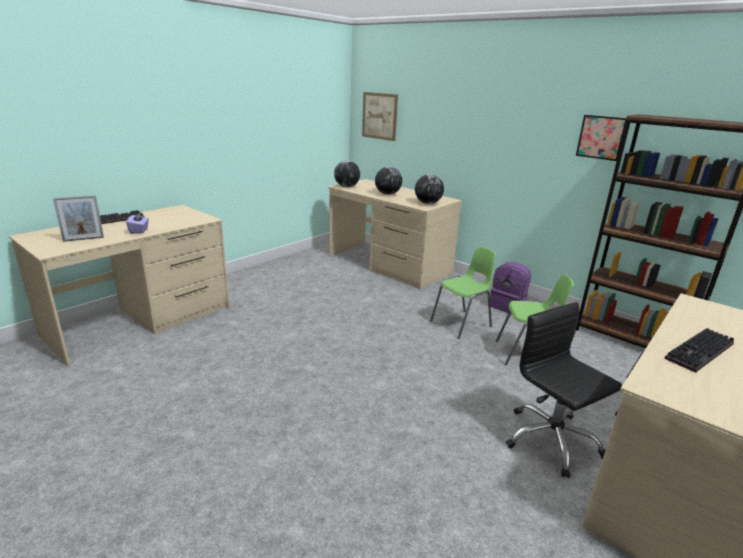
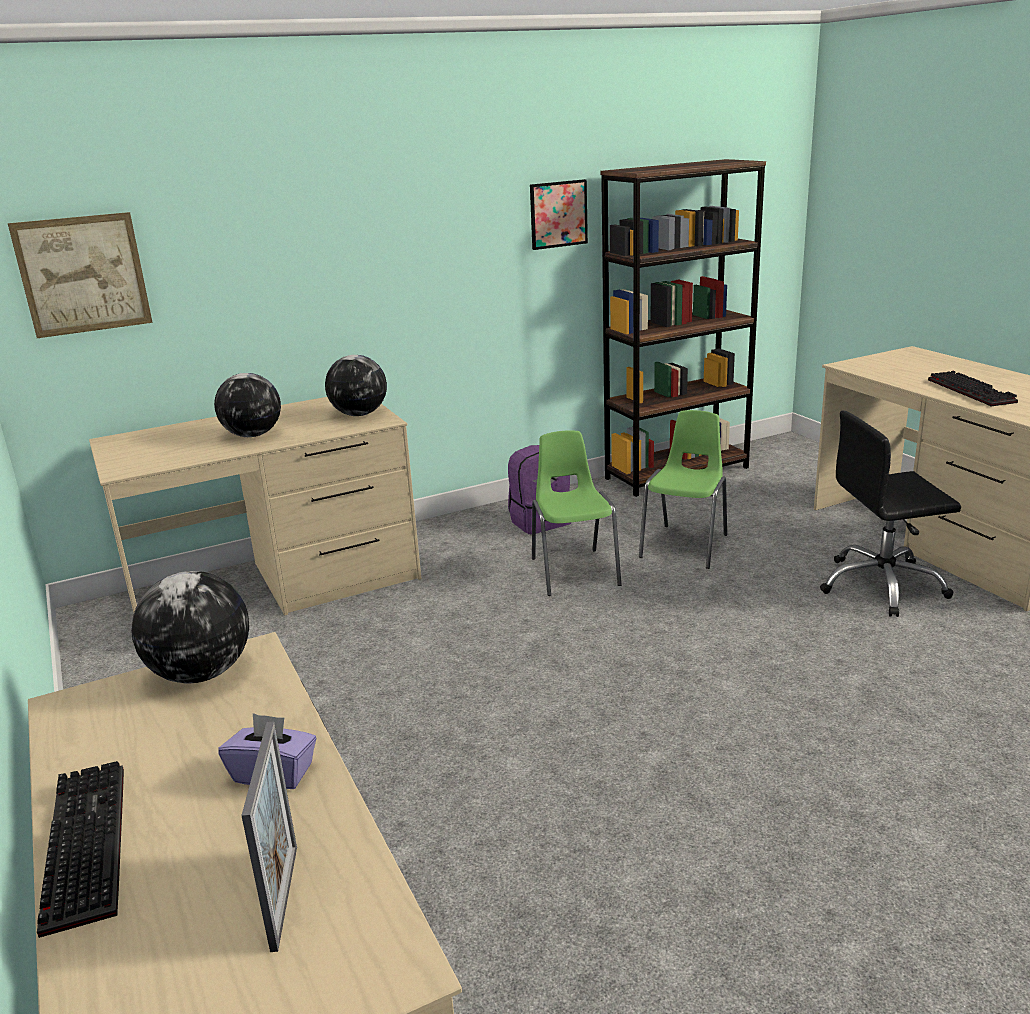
camera: 65 degrees left, 0 degrees up
globe [334,160,360,187] -> globe moved to [131,571,249,683]

